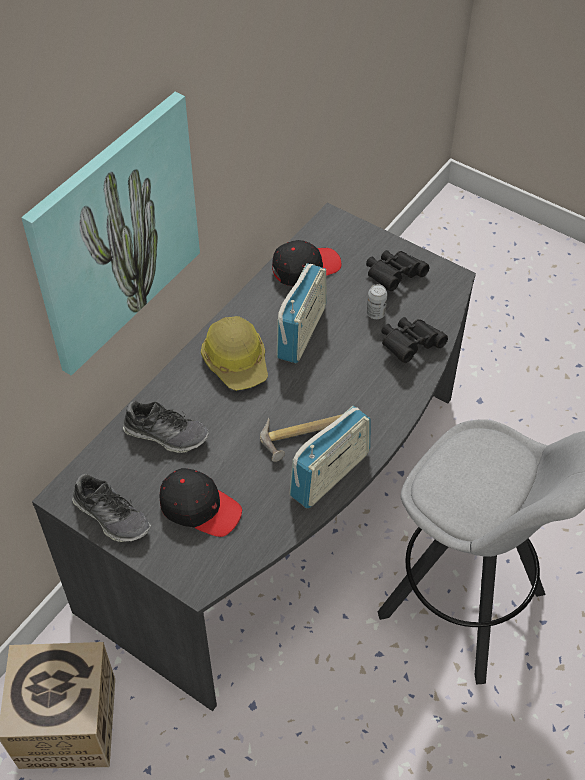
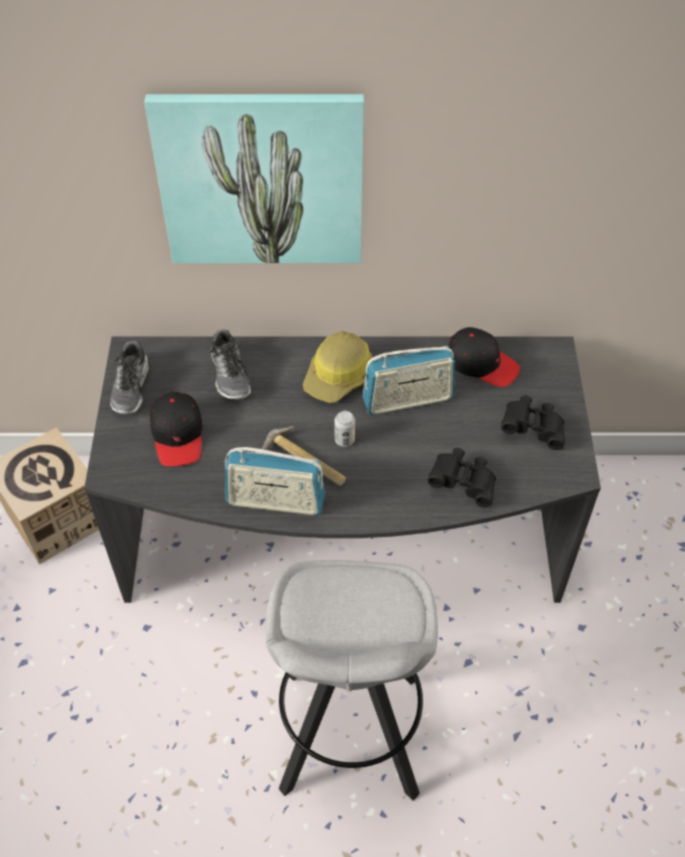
camera: 55 degrees right, 0 degrees up
can [367,284,387,319] -> can moved to [334,411,355,447]

